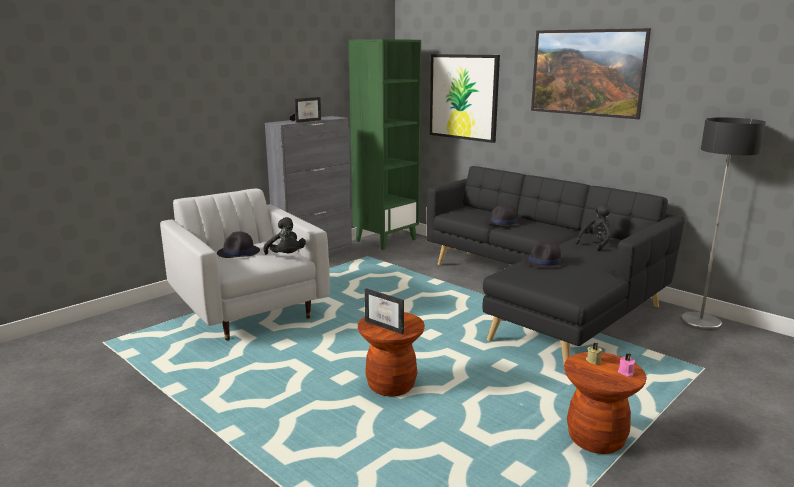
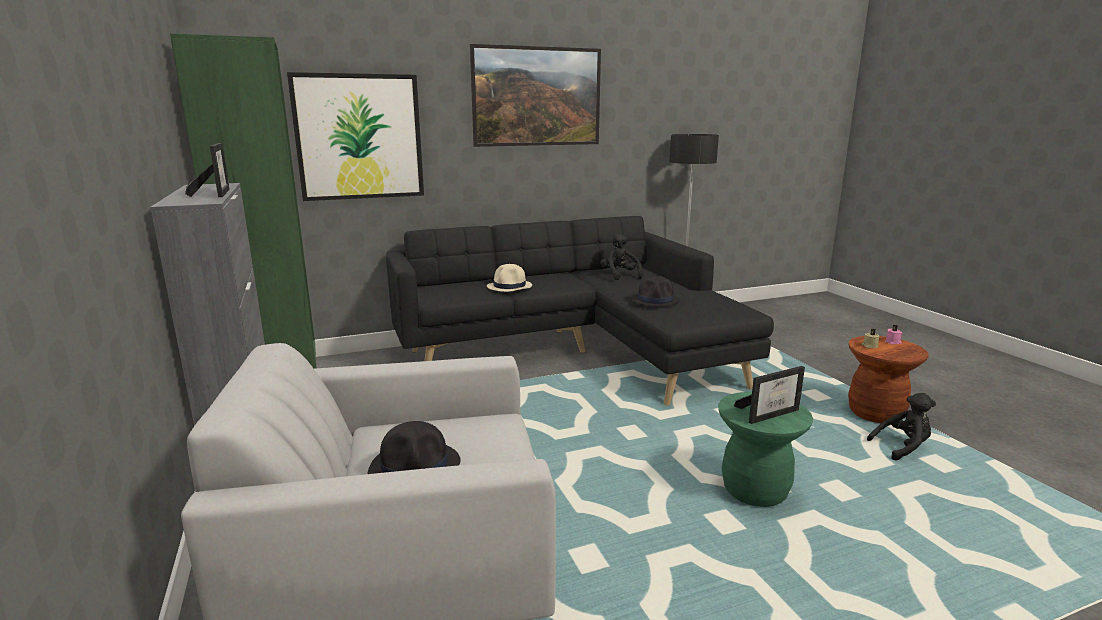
camera: 65 degrees left, 0 degrees up
black plush toy [264,217,306,255] -> black plush toy moved to [867,393,936,460]
brown stool [358,312,425,397] -> green stool [718,392,813,507]
black hat [486,204,522,226] -> beige hat [487,264,532,292]

